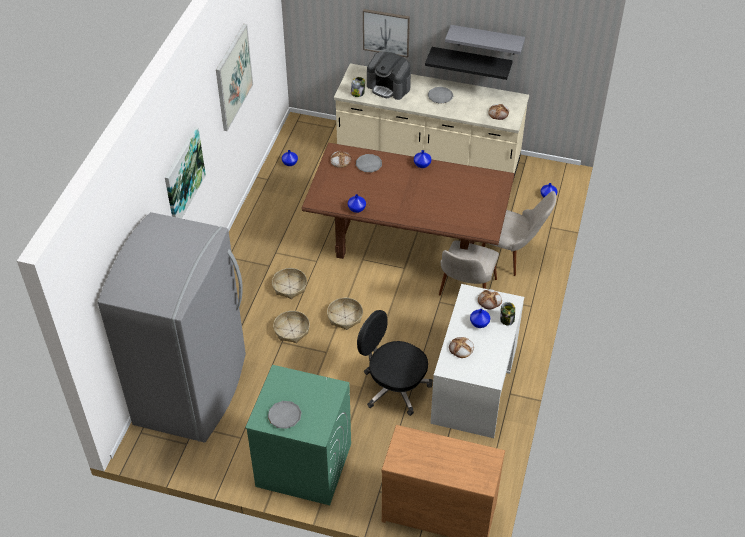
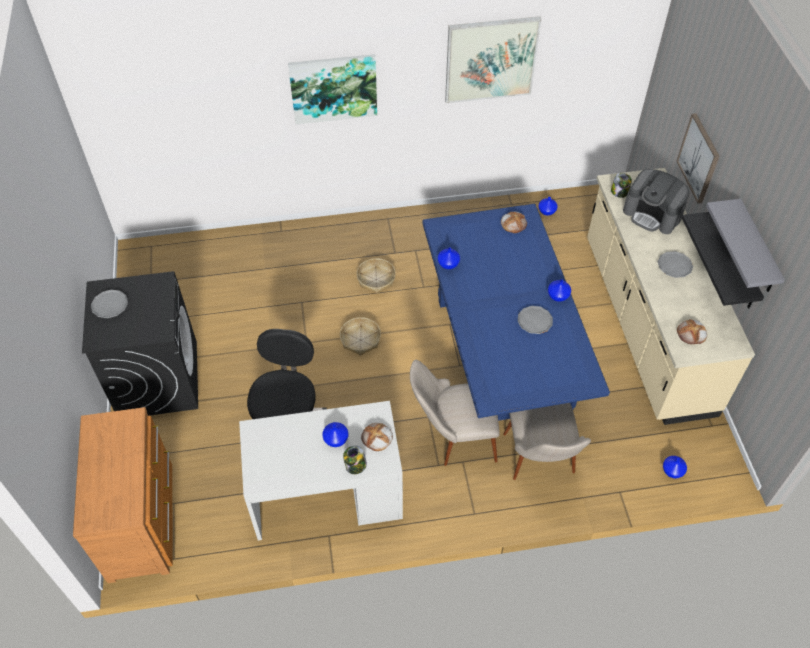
camera: 65 degrees right, 5 degrees up
grey fridge [98,212,246,443] -> none
green washing machine [245,365,351,505] -> black washing machine [82,271,198,416]
basket [273,311,310,343] -> none
brown dining table [302,143,515,259] -> blue dining table [422,203,610,421]
grey plate [356,154,382,172] -> grey plate moved to [518,306,553,334]
coffee machine [367,52,411,100] -> coffee machine turned 60 degrees counterclockwise [623,169,689,234]
bread [449,337,474,358] -> none

